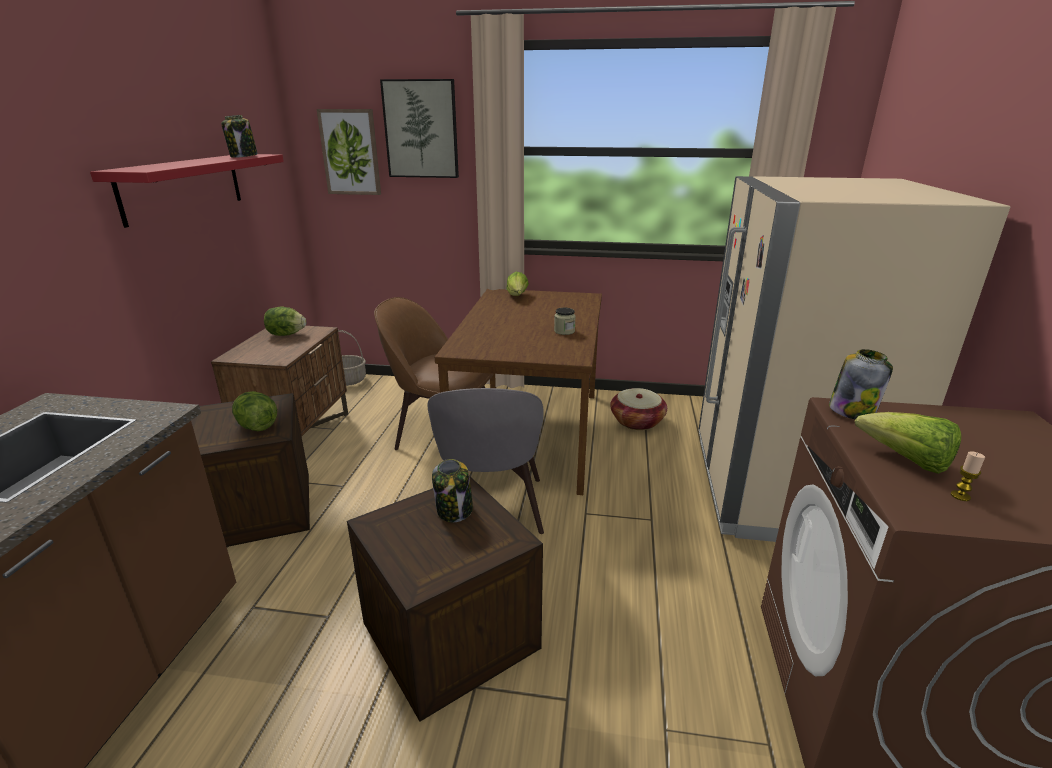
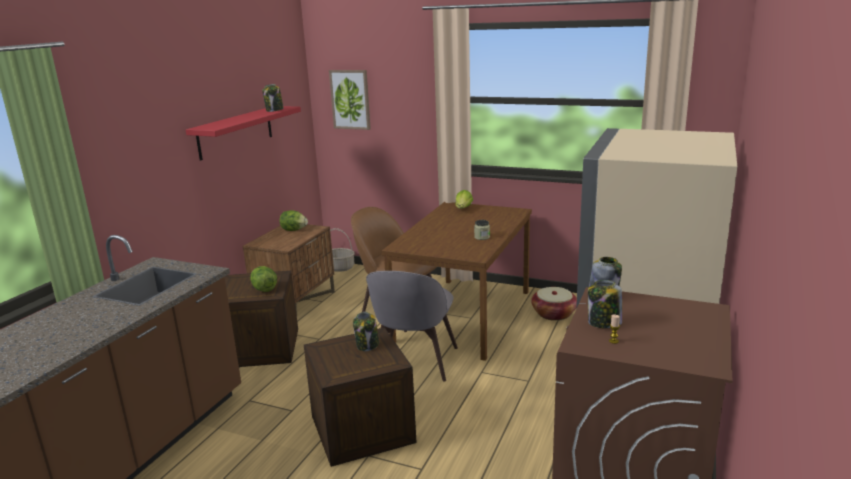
camera: 15 degrees right, 5 degrees down
picture [380,79,459,178] -> none
lettuce [855,412,961,474] -> jar [588,280,622,328]

